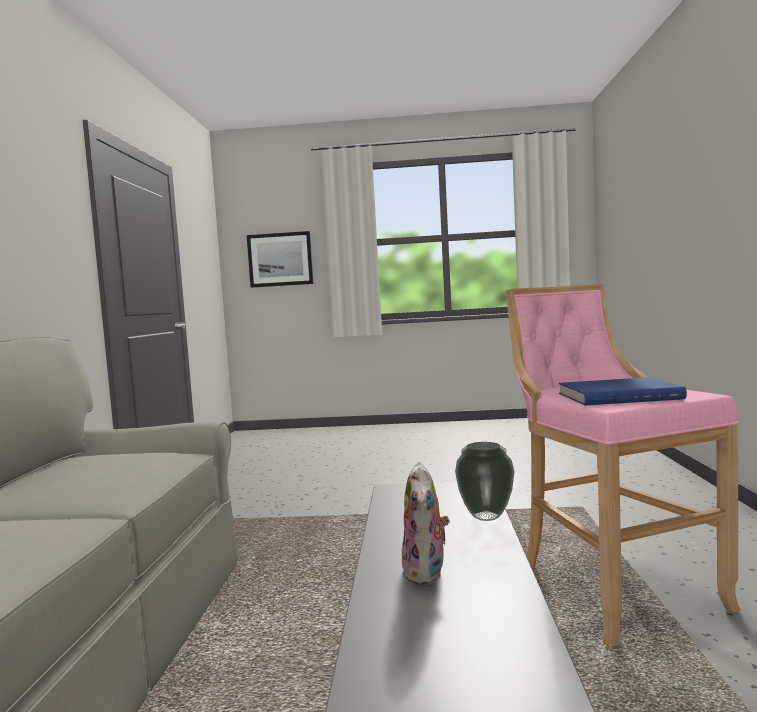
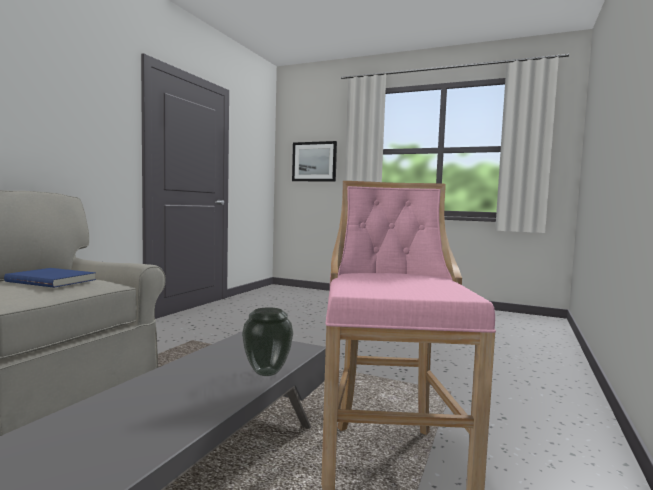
camera: 20 degrees right, 0 degrees up
plush toy [402,462,450,585] -> none
blue book [559,377,687,405] -> blue book moved to [4,268,96,288]

